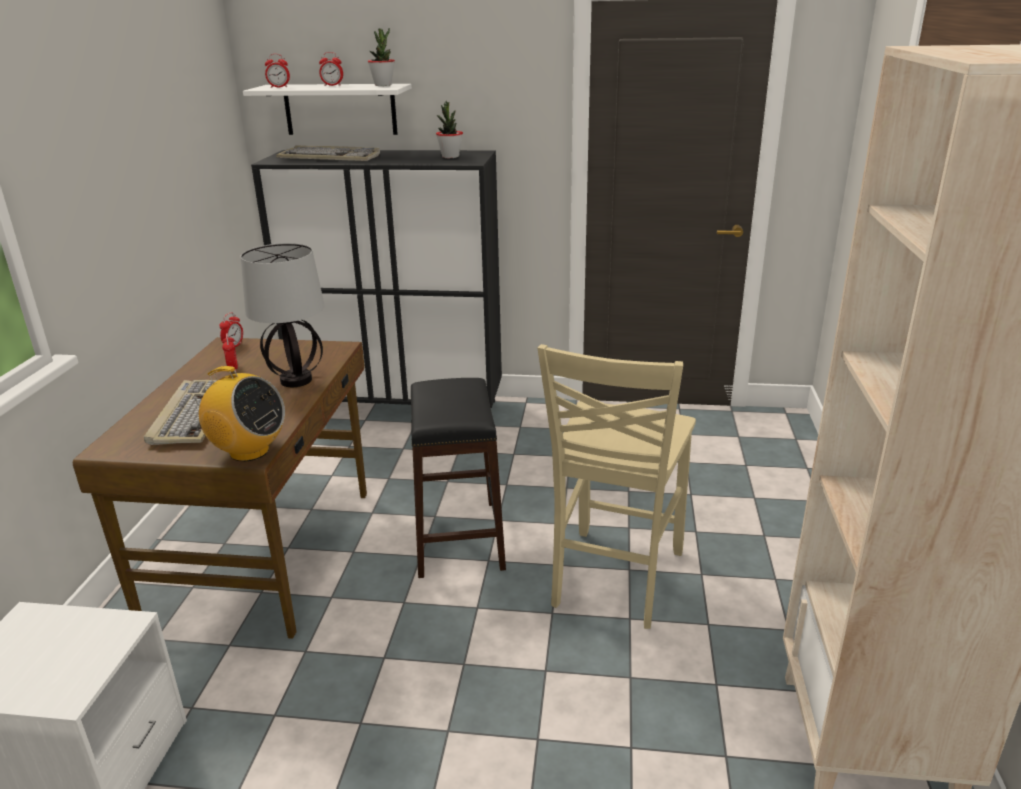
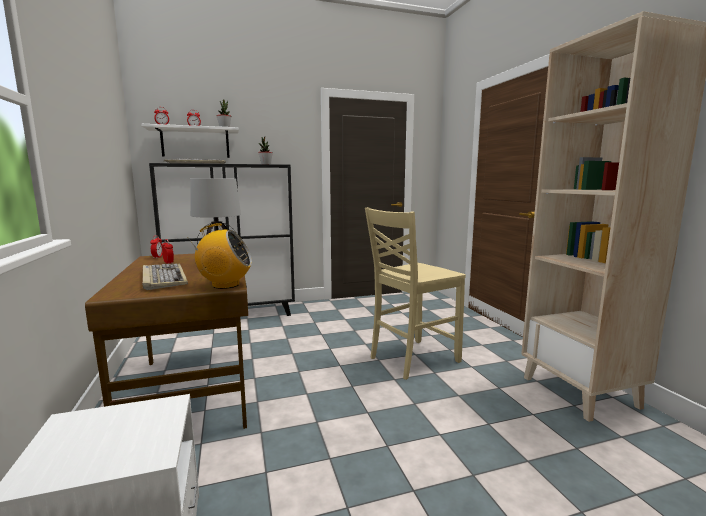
camera: 25 degrees left, 15 degrees down
black stool [411,378,506,578] -> none
beige chair [537,344,696,629] -> beige chair turned 60 degrees clockwise [365,207,466,380]

